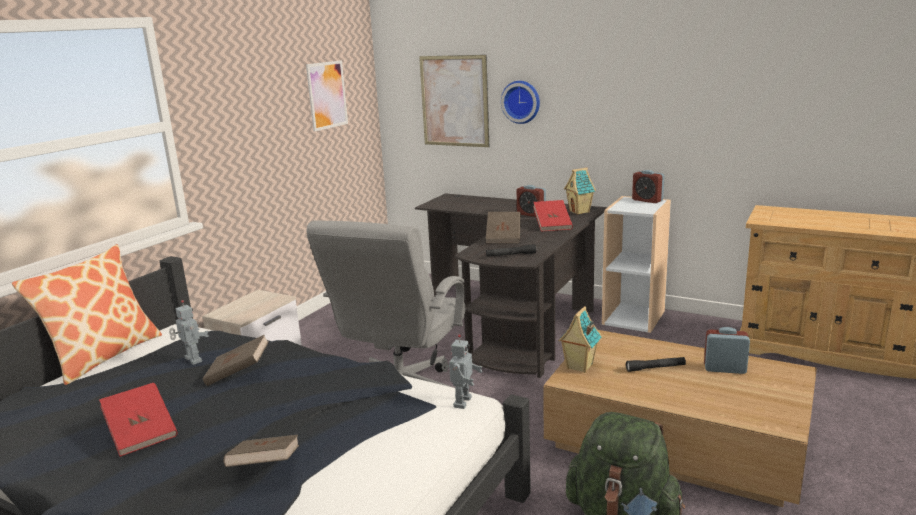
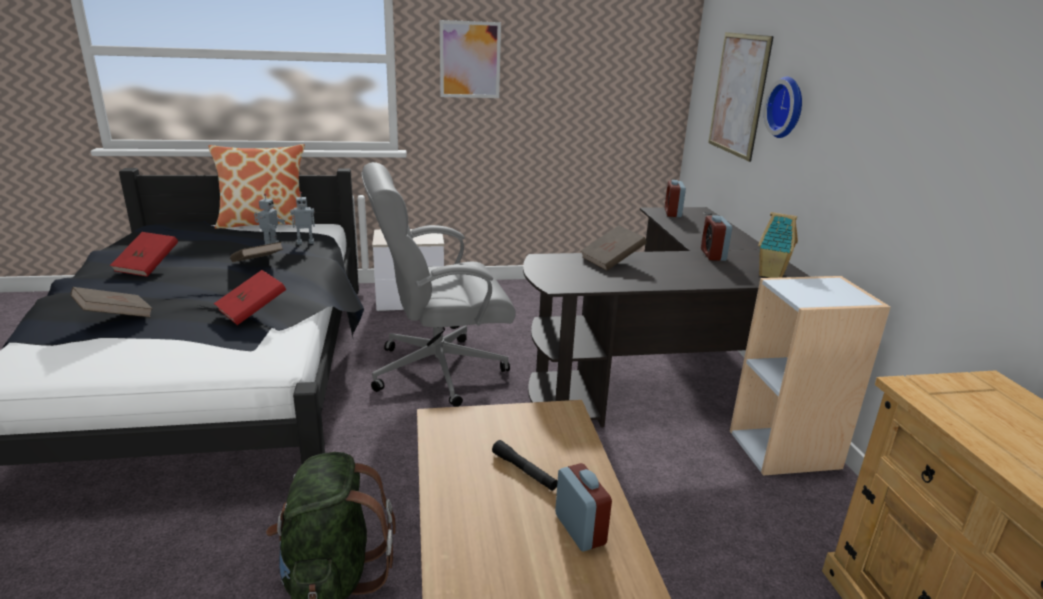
camera: 50 degrees right, 5 degrees up
picture [306,60,348,132] -> picture moved to [440,20,501,98]
toy robot [442,334,483,409] -> toy robot moved to [290,192,315,245]
black flashlight [486,244,536,257] -> none
red book [533,200,573,232] -> red book moved to [214,270,286,325]
toy house [558,306,602,373] -> none
alarm clock [632,170,664,203] -> alarm clock moved to [665,180,686,217]

